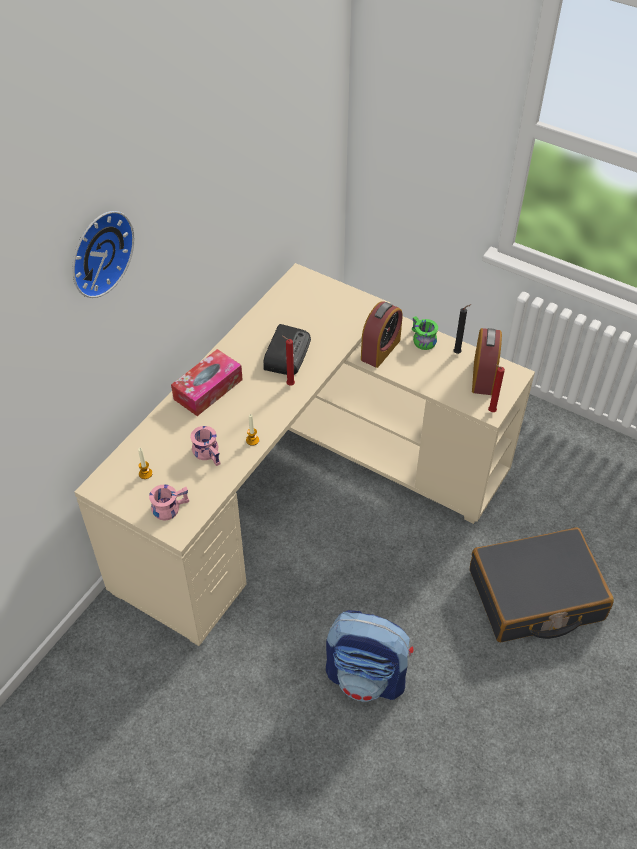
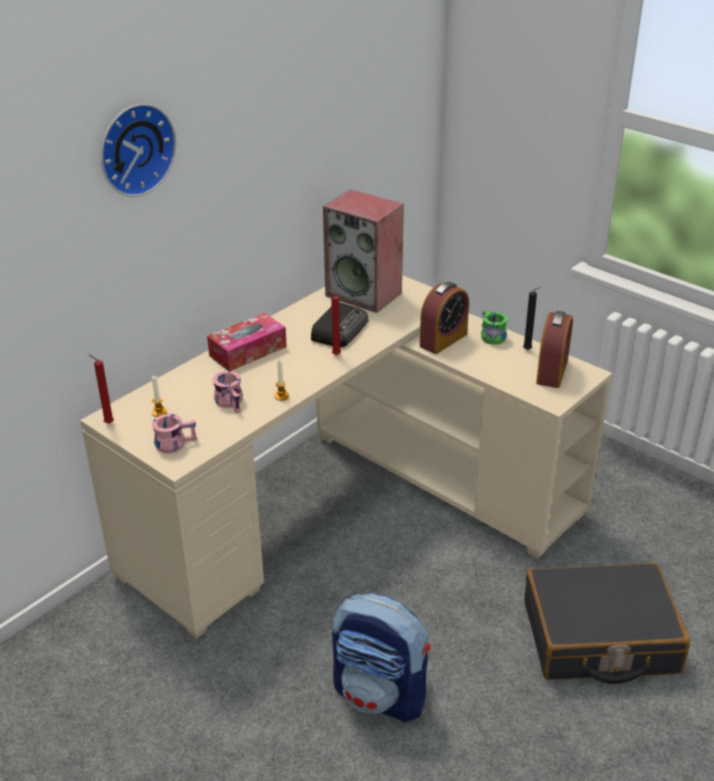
camera: 10 degrees right, 15 degrees down
red candle [488,364,505,412] -> red candle moved to [89,354,114,424]
none -> speaker [323,189,404,313]

